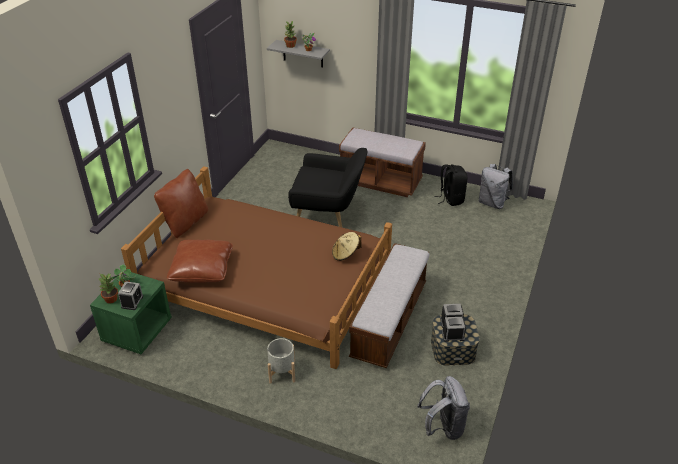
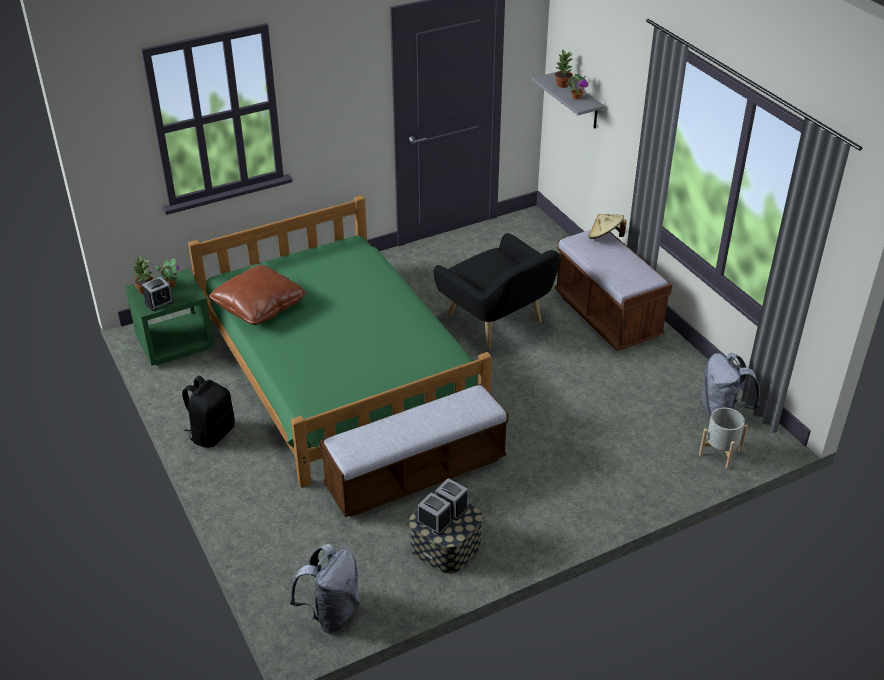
camera: 40 degrees right, 0 degrees up
brown bed [121,166,392,369] -> green bed [188,195,492,488]
brown pillow [154,169,208,238] -> none
grey planter [267,338,295,384] -> grey planter moved to [699,408,748,469]
beige hat [332,232,361,261] -> beige hat moved to [588,214,627,239]
black backpack [434,164,467,206] -> black backpack moved to [182,376,235,448]

